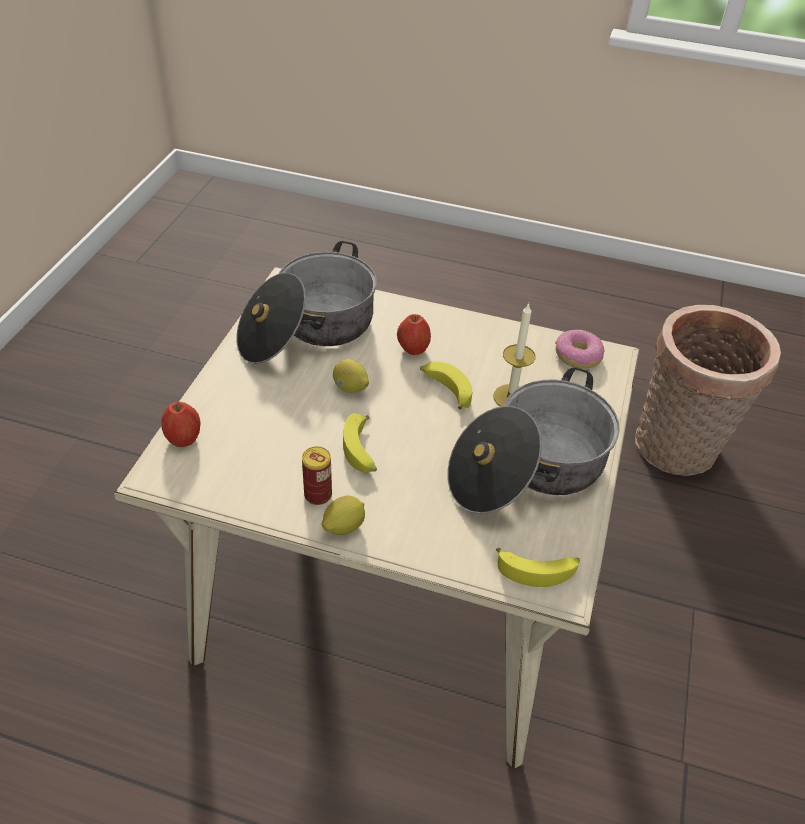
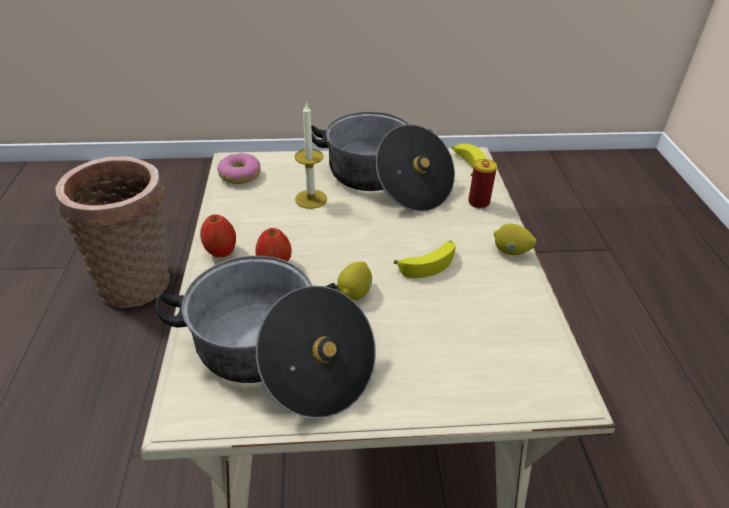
camera: 110 degrees left, 5 degrees down
apple [162,402,201,447] -> apple moved to [200,214,236,257]
can [302,446,332,505] -> can moved to [468,159,497,209]
banana [420,361,472,409] -> none

